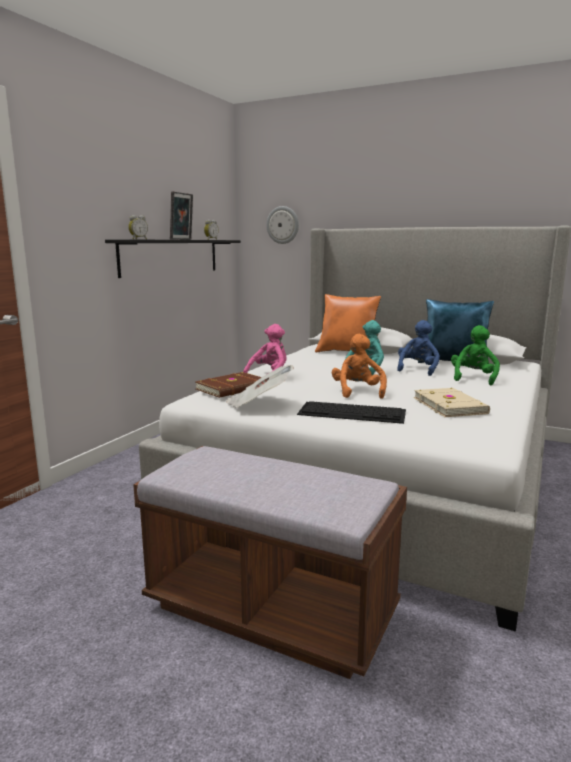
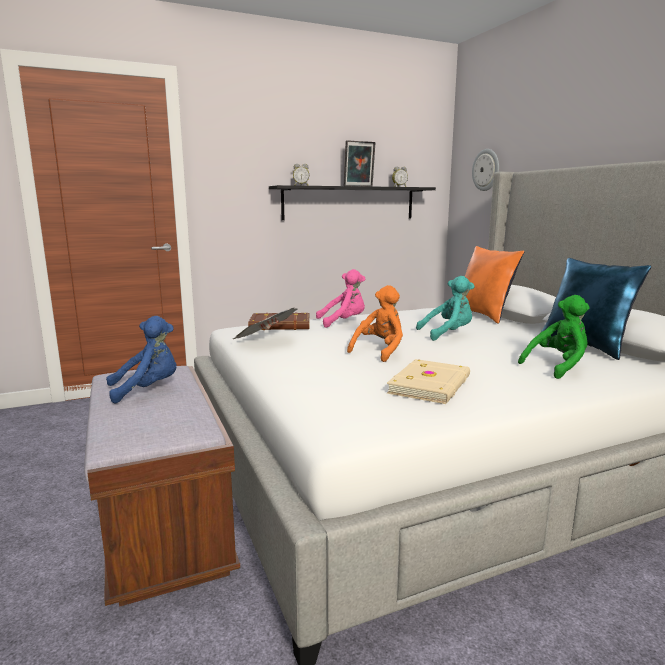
camera: 40 degrees right, 0 degrees up
keyboard [297,401,406,424] -> none
blue plush toy [397,320,440,376] -> blue plush toy moved to [106,316,177,404]

